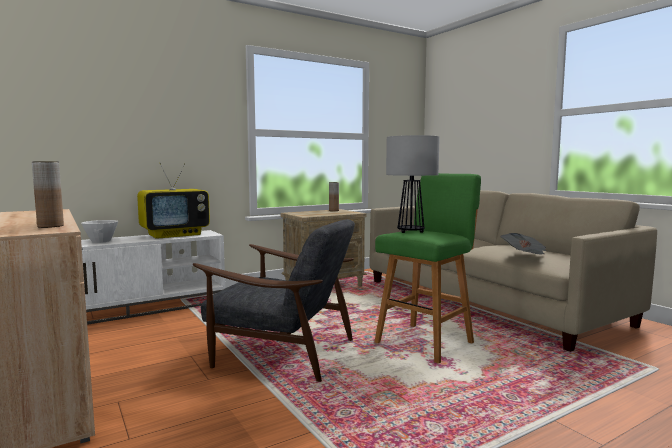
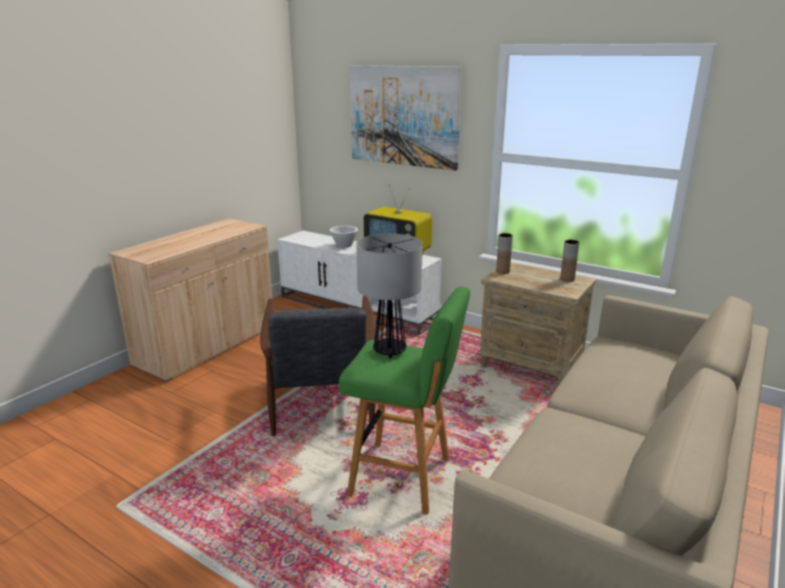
camera: 65 degrees right, 15 degrees up
brown vase [32,162,64,228] -> brown vase moved to [496,233,513,274]
newspaper [500,233,546,254] -> none
none -> picture [350,65,462,171]

